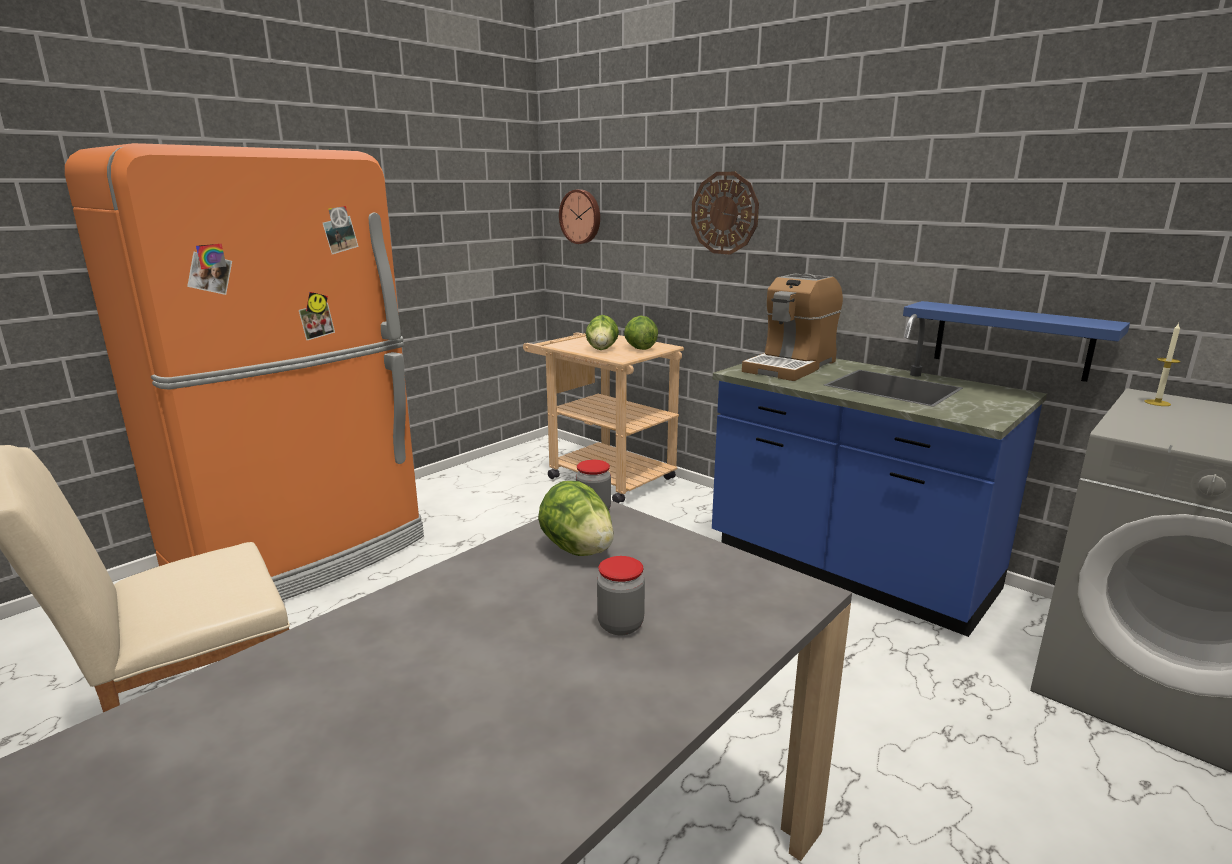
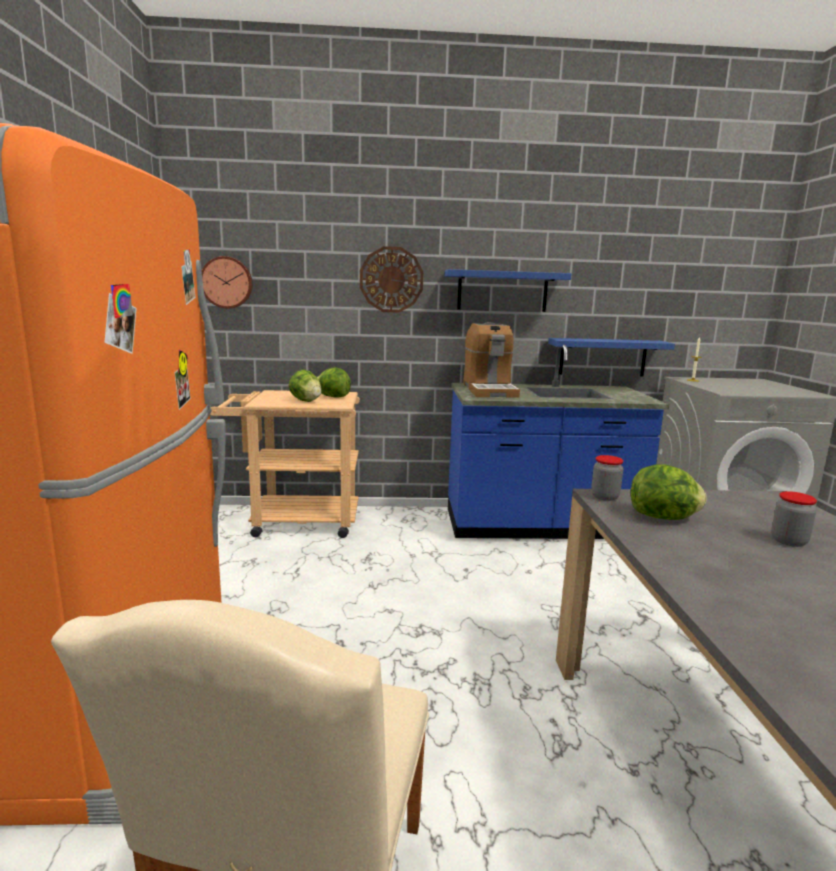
camera: 45 degrees left, 5 degrees down
none -> blue shelf [445,269,572,312]

